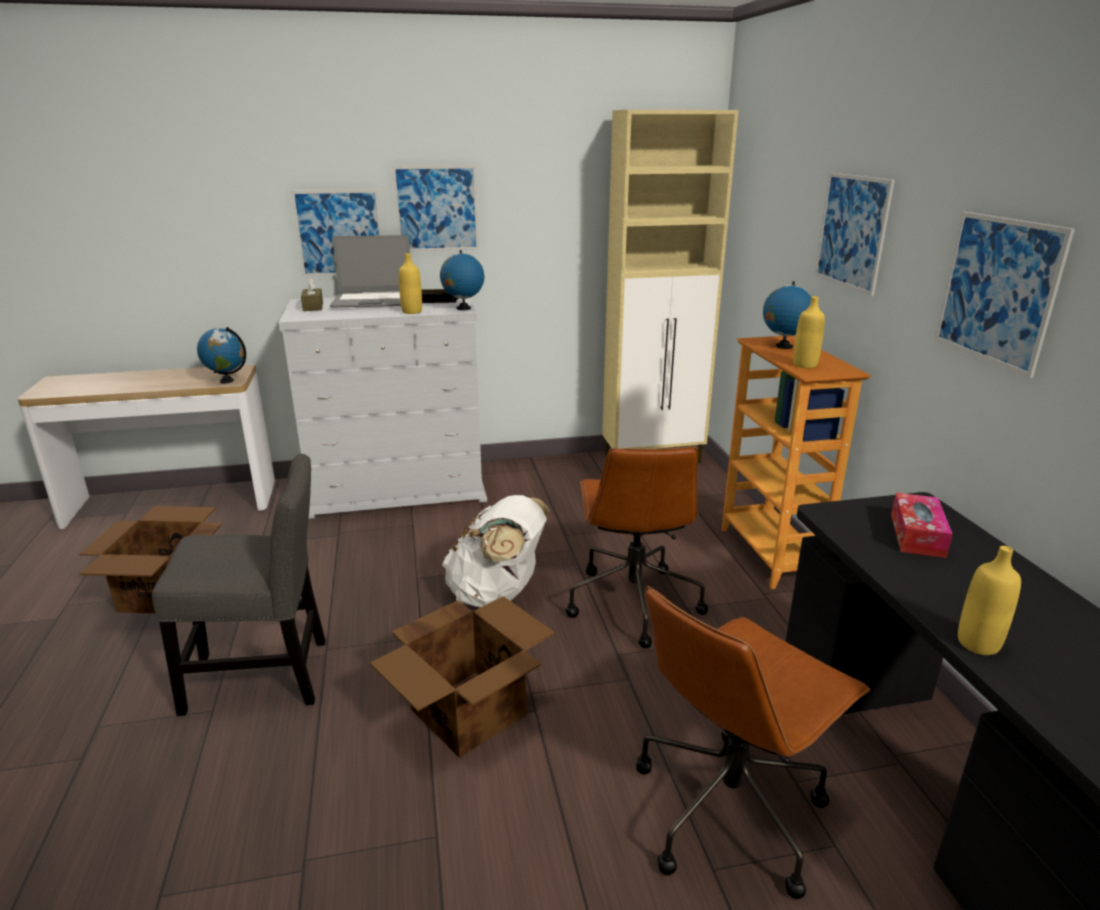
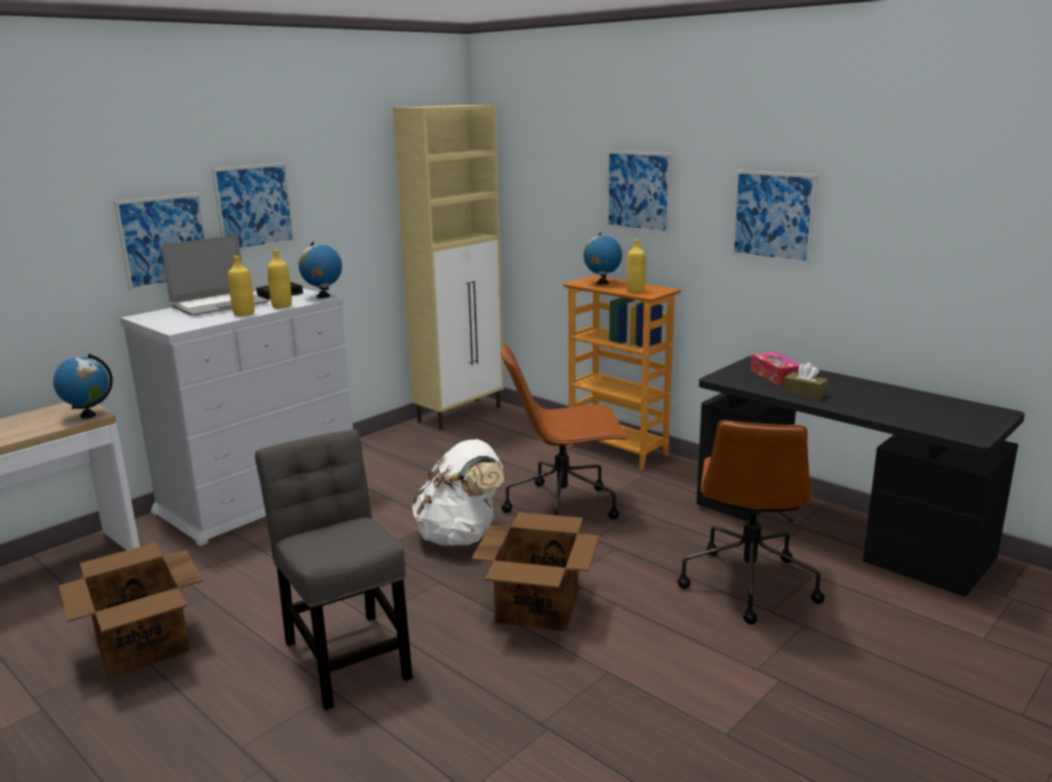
camera: 35 degrees left, 5 degrees down
grey chair [152,454,326,716] -> grey chair turned 75 degrees counterclockwise [255,429,413,710]
brown tissue box [301,278,323,311] -> brown tissue box moved to [783,363,829,400]
brown office chair [565,447,709,649] -> brown office chair turned 120 degrees clockwise [501,344,629,519]
yellow bottle [958,546,1021,655] -> yellow bottle moved to [228,256,254,316]

